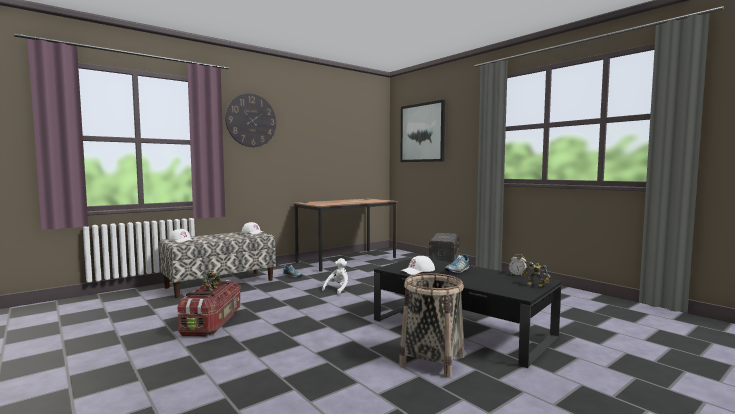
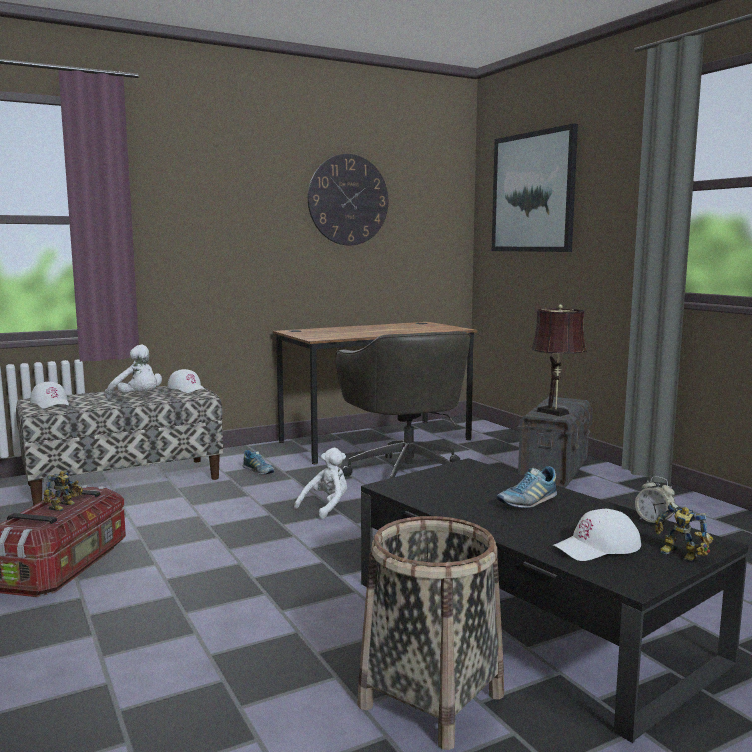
camera: 10 degrees right, 5 degrees up
wall clock [225,93,276,147] -> wall clock moved to [308,154,388,245]
white cap [401,256,435,275] -> white cap moved to [553,509,641,561]
none -> white plush toy [105,344,162,399]
none -> grey office chair [335,331,471,478]
none -> brown table lamp [531,305,586,416]

